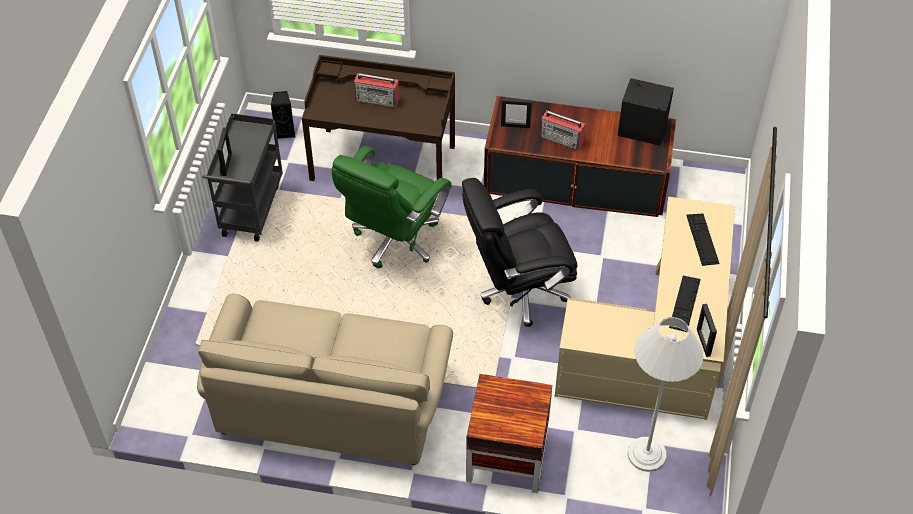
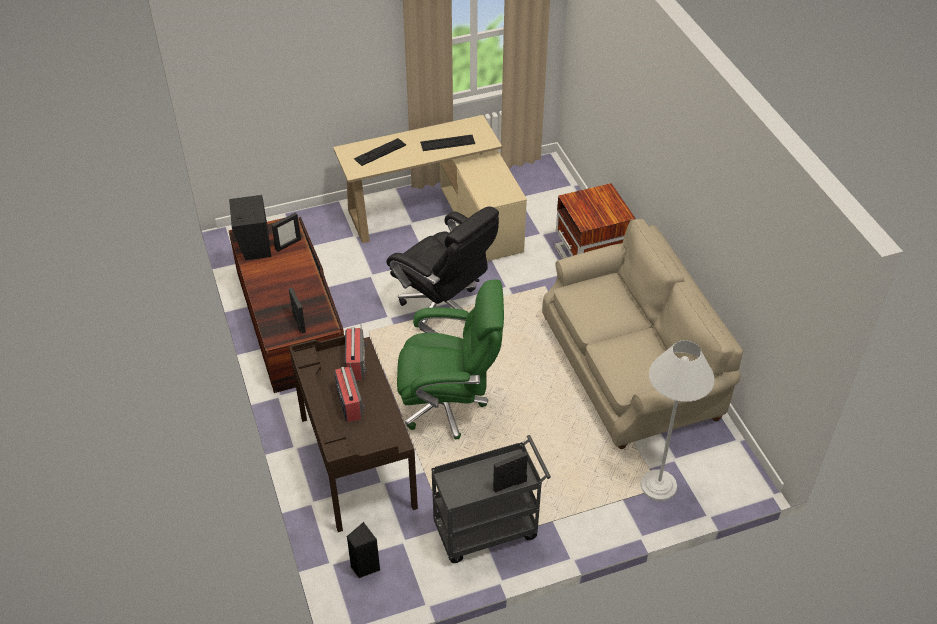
camera: 120 degrees left, 5 degrees down
radio [540,110,586,150] -> radio moved to [345,324,367,380]
white floor lamp [627,317,703,472] -> white floor lamp moved to [640,340,715,501]
picture frame [697,304,717,357] -> picture frame moved to [271,213,301,252]

